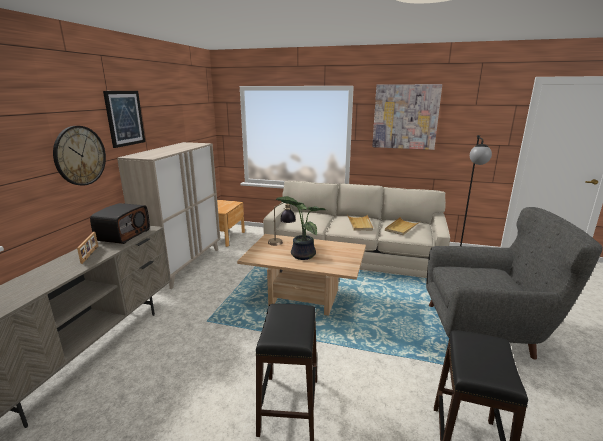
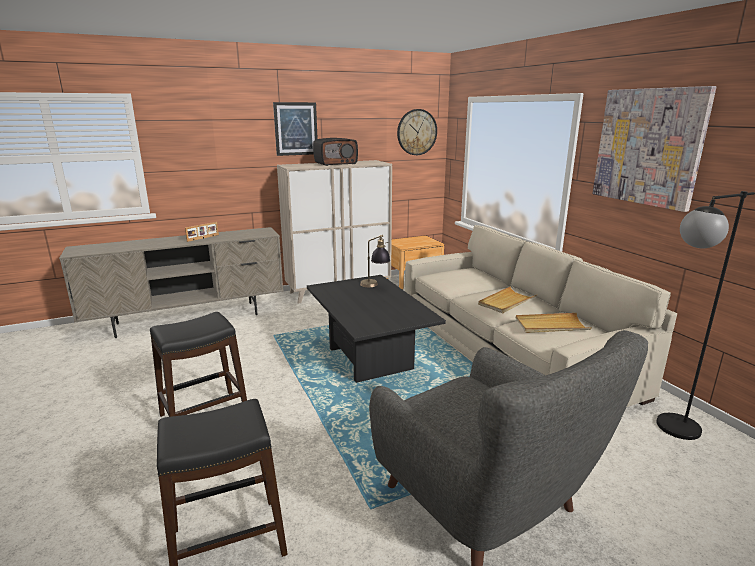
camera: 50 degrees right, 0 degrees up
wall clock [53,126,106,186] -> wall clock moved to [397,109,437,155]
radio [90,203,150,244] -> radio moved to [313,138,358,166]
beige coffee table [237,234,366,316] -> black coffee table [307,275,446,383]
potted plant [276,196,326,260] -> none

